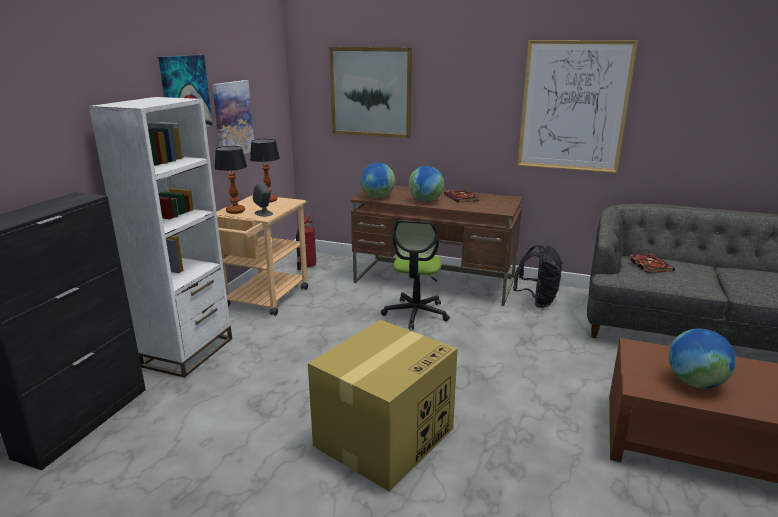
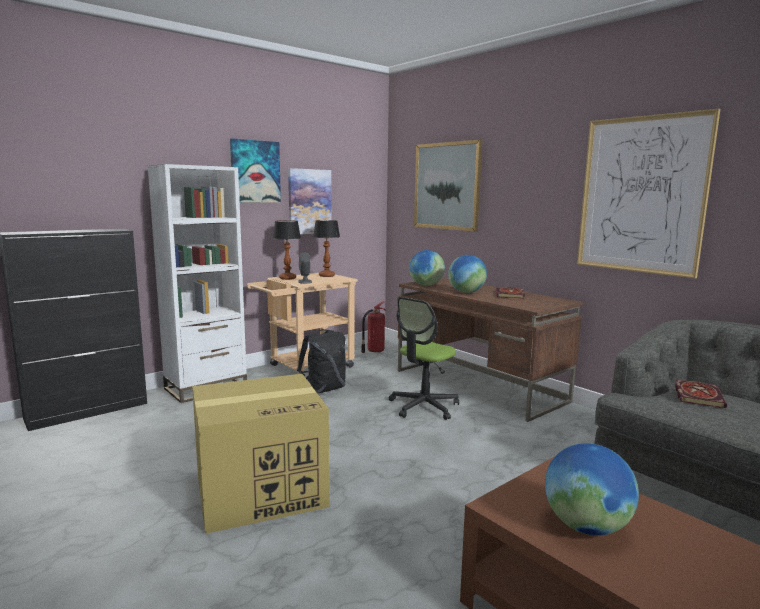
camera: 30 degrees right, 10 degrees down
black backpack [513,245,563,308] -> black backpack moved to [297,329,346,393]

